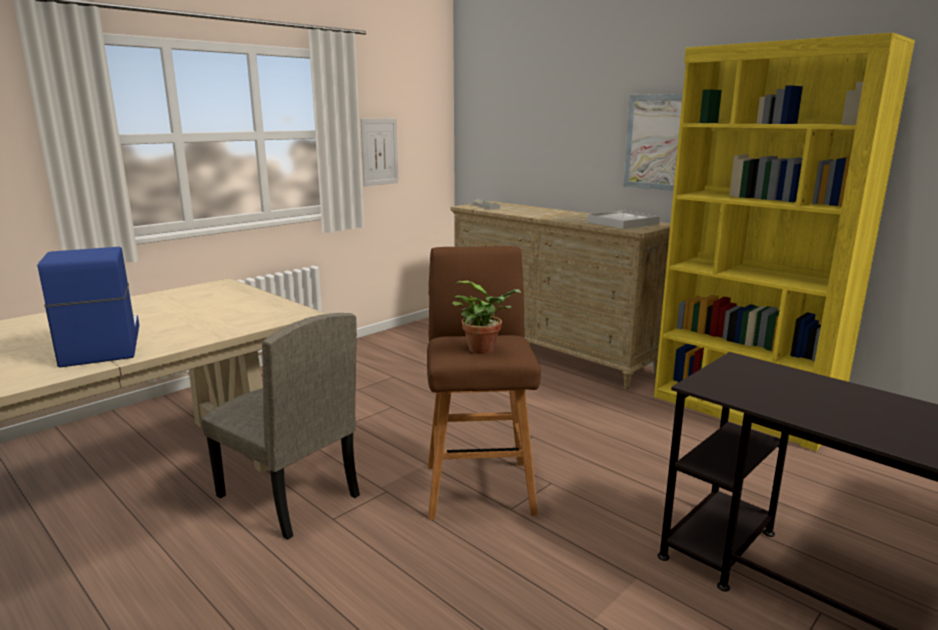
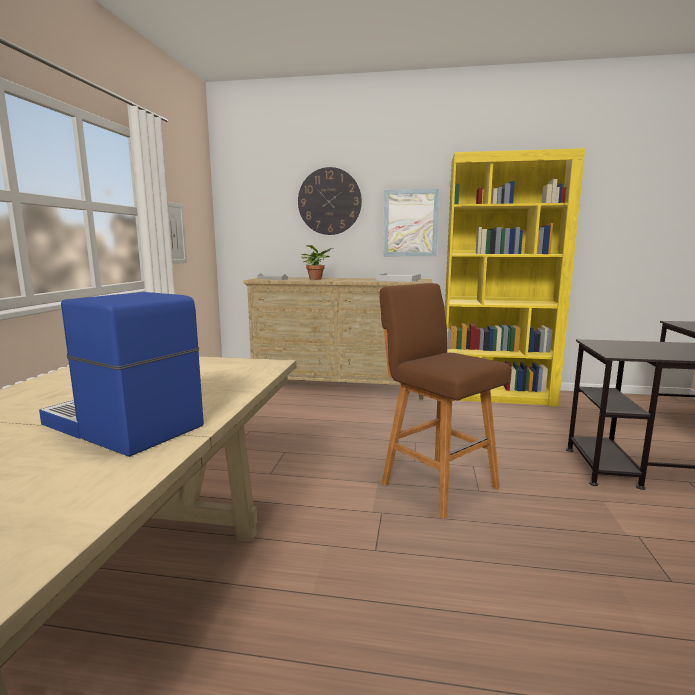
camera: 35 degrees left, 5 degrees down
beige chair [201,313,360,540] -> none
potted plant [452,280,521,354] -> potted plant moved to [301,245,334,280]
none -> wall clock [298,167,362,235]

